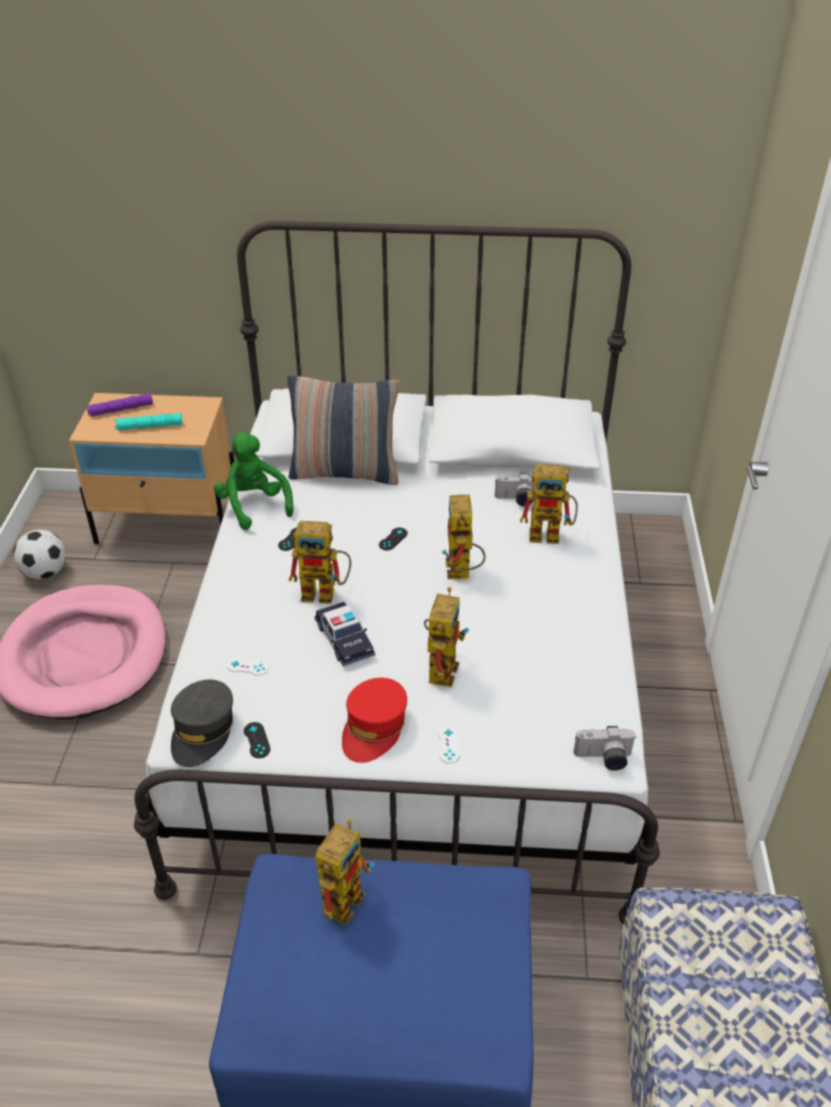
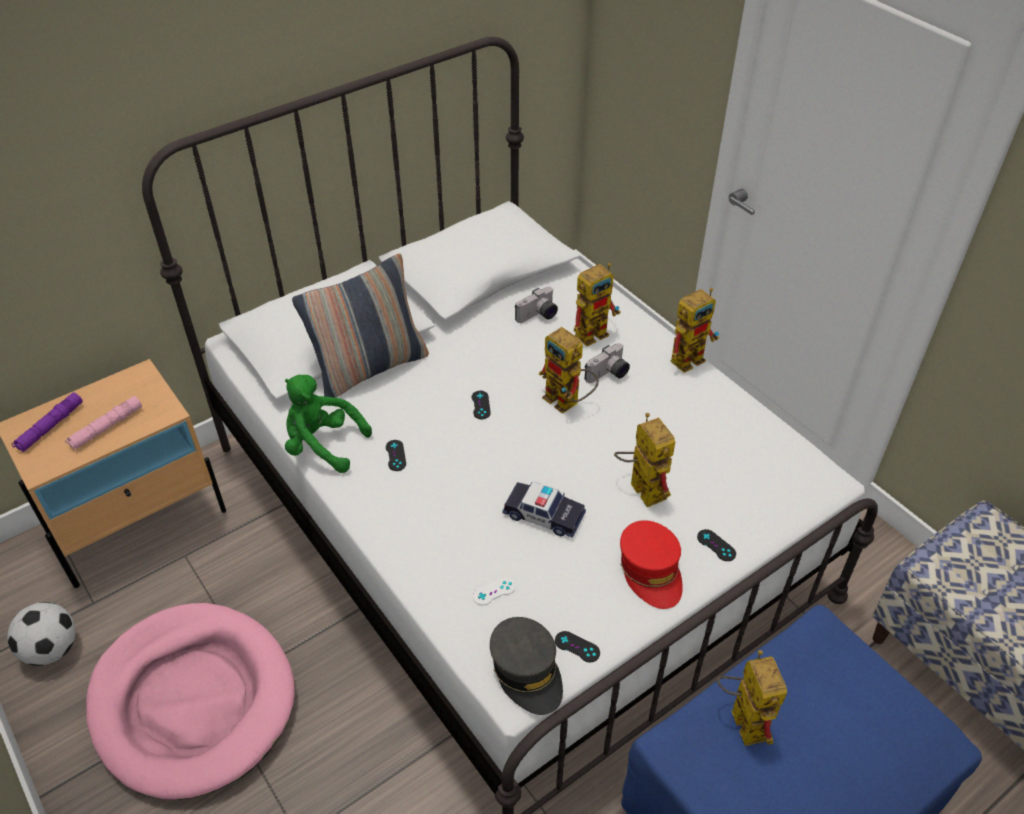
camera: 40 degrees left, 5 degrees up
turquoise flashlight [115,413,183,430] -> pink flashlight [65,396,142,450]
toy robot [289,521,351,604] -> toy robot moved to [670,288,719,373]
white game controller [438,726,460,764] -> black game controller [697,529,736,561]
camera [573,726,636,770] -> camera moved to [585,343,630,383]

